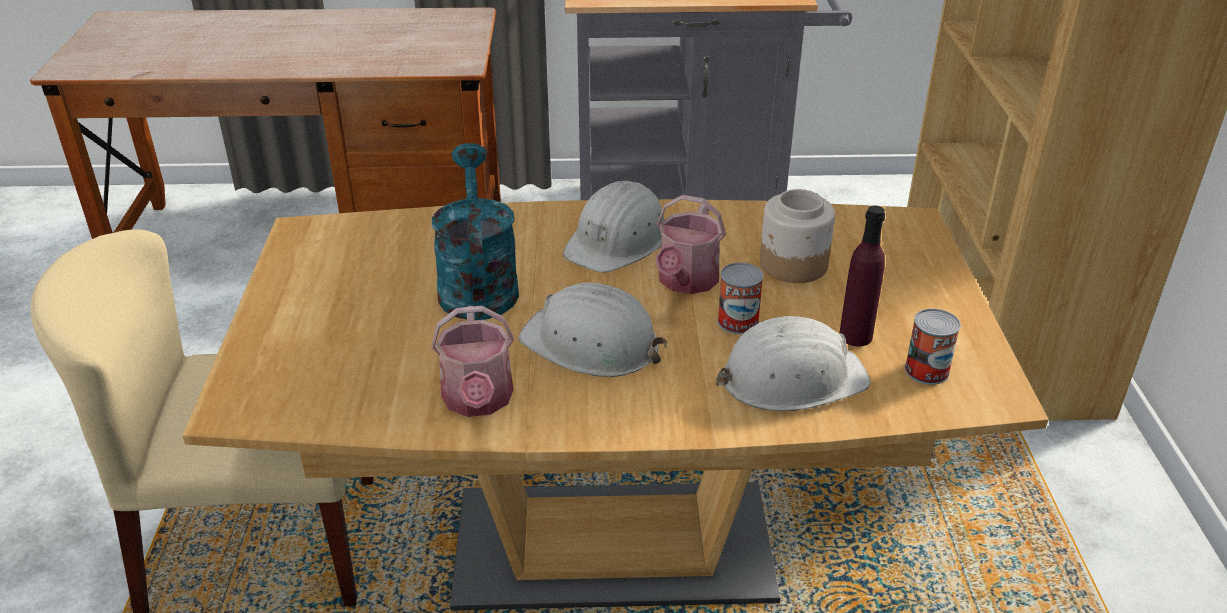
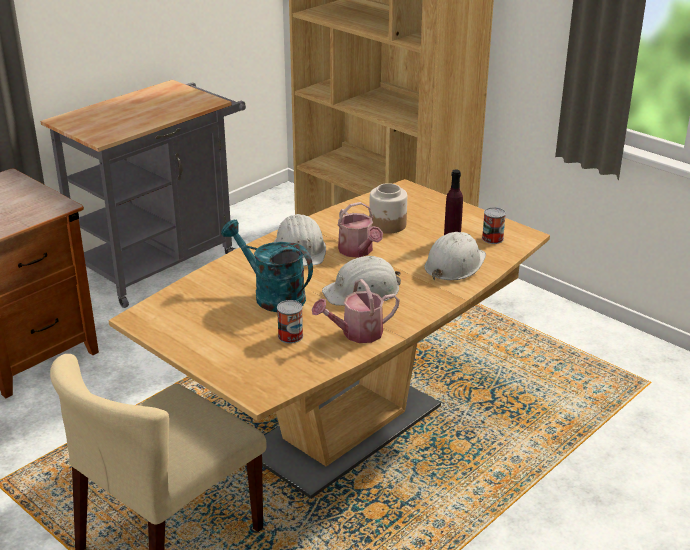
camera: 45 degrees left, 5 degrees down
watering can [431,306,514,417] -> watering can turned 120 degrees clockwise [312,279,399,343]
can [717,263,764,334] -> can moved to [277,300,303,343]

